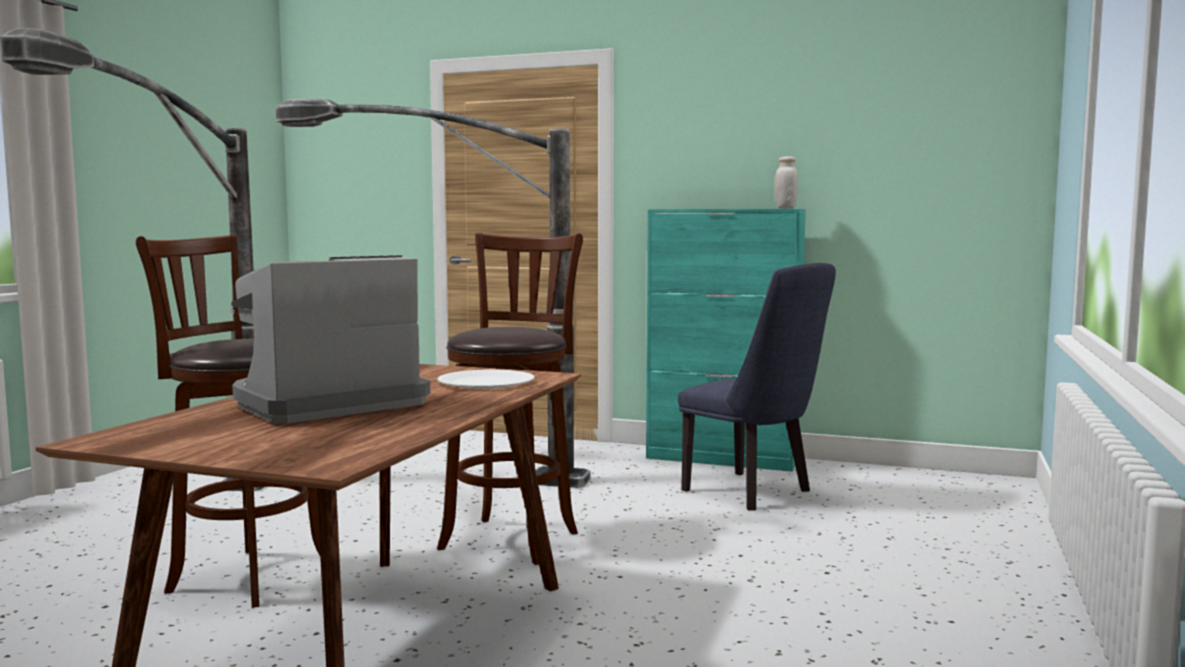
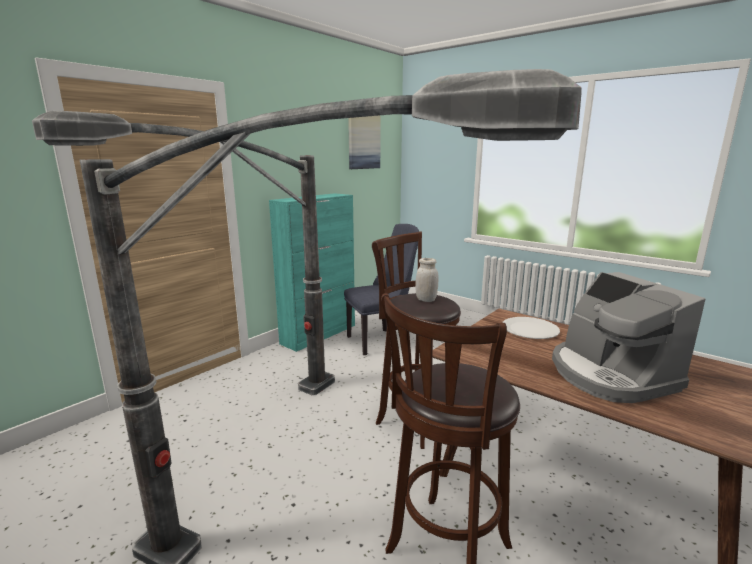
camera: 70 degrees left, 10 degrees up
white jar [774,156,798,209] -> white jar moved to [415,258,439,302]
none -> picture [348,116,380,169]

